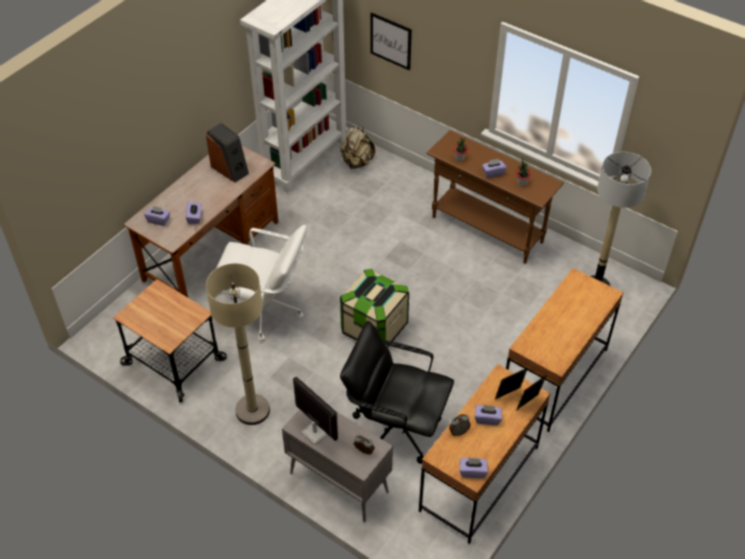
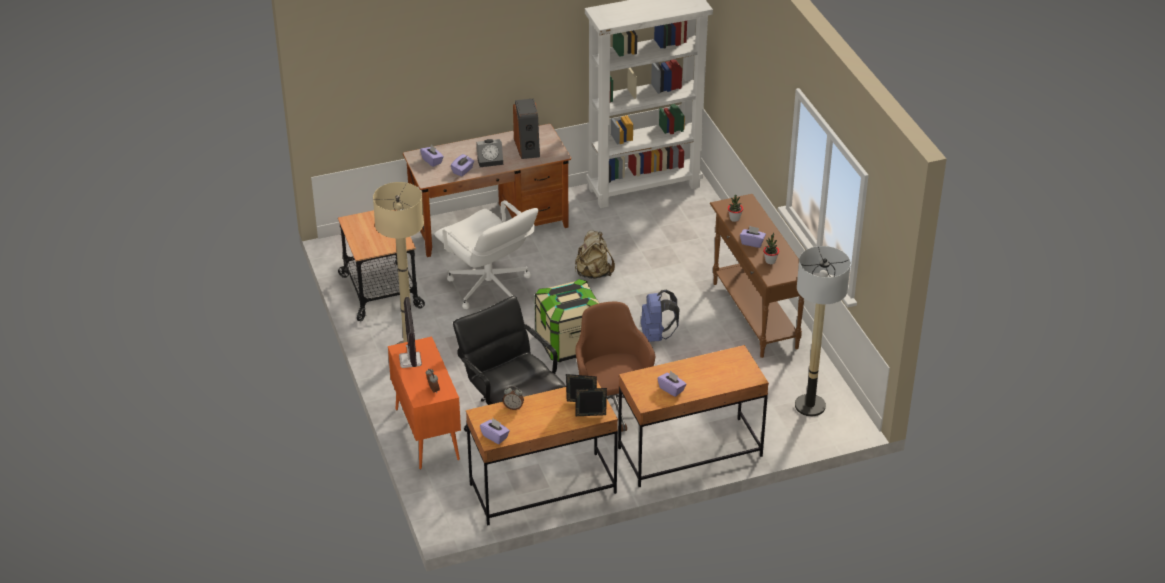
camera: 35 degrees right, 10 degrees down
grey cabinet [282,409,393,522] -> orange cabinet [388,337,461,470]
beige backpack [340,126,375,169] -> beige backpack moved to [575,230,615,279]
picture [370,12,412,70] -> none
purple tissue box [475,405,502,426] -> purple tissue box moved to [657,371,686,397]
none -> alarm clock [476,139,503,167]
none -> brown office chair [575,302,655,432]
none -> blue backpack [641,290,679,342]

